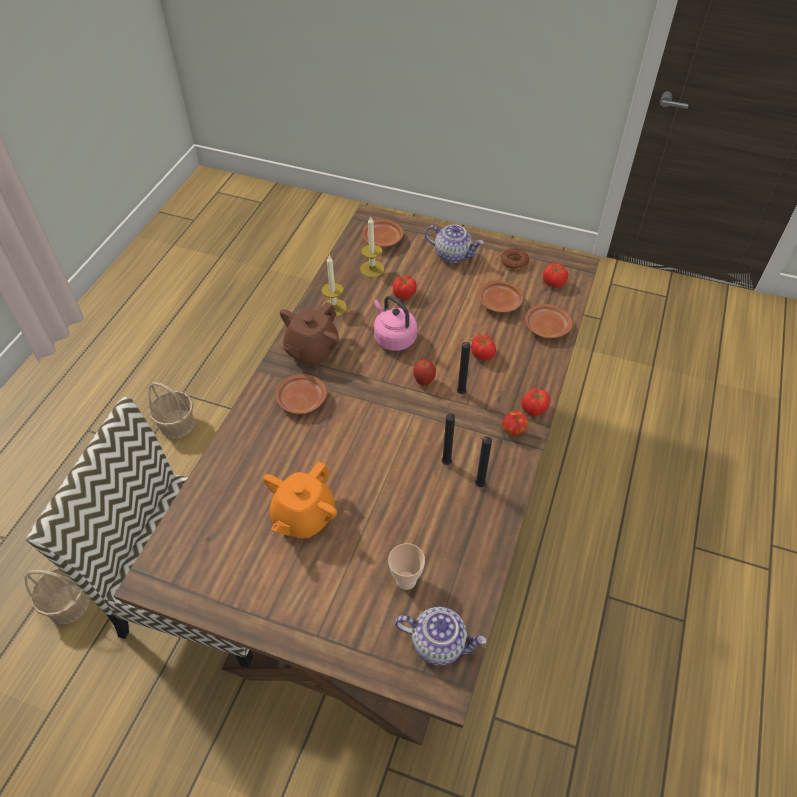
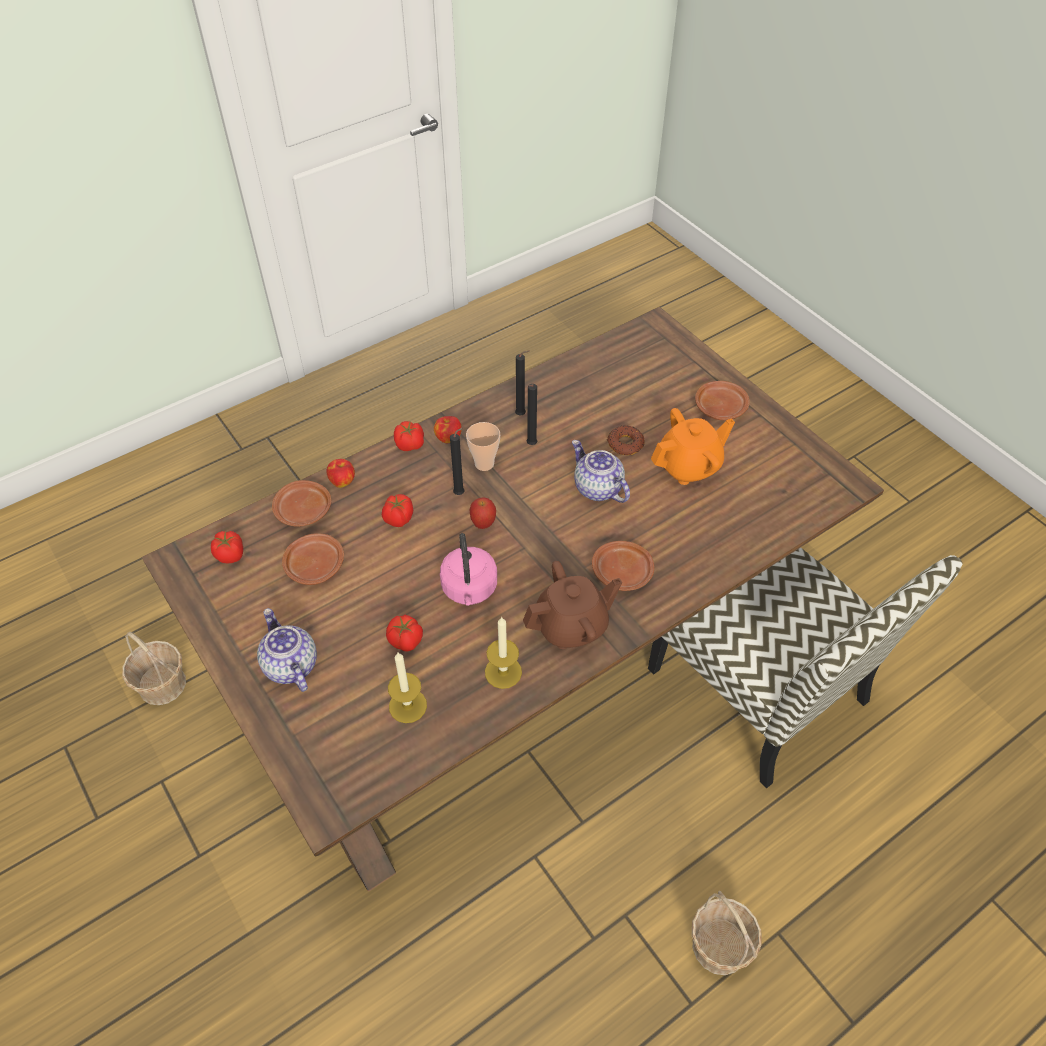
camera: 145 degrees left, 0 degrees up
basket [25,567,90,624] -> basket moved to [122,632,186,705]
brown plate [362,219,403,247] -> brown plate moved to [695,381,750,420]
cup [388,543,425,590] -> cup moved to [466,422,500,471]
teapot [395,607,487,666] -> teapot moved to [572,440,630,503]
donut [501,248,529,270] -> donut moved to [607,426,645,455]
none -> apple [326,459,355,488]

